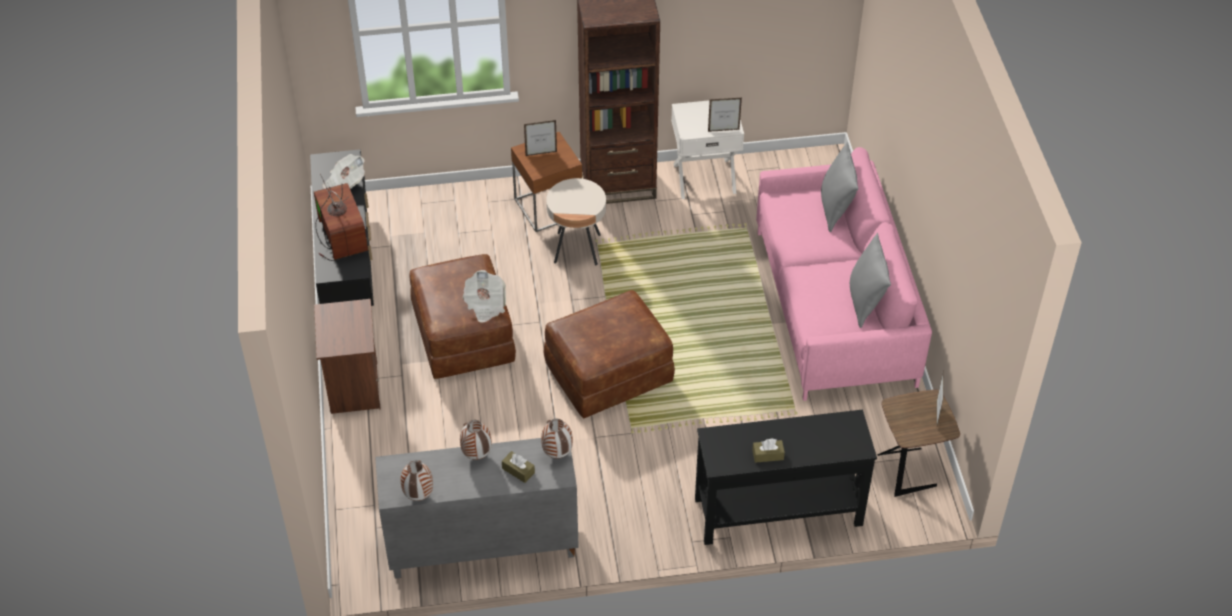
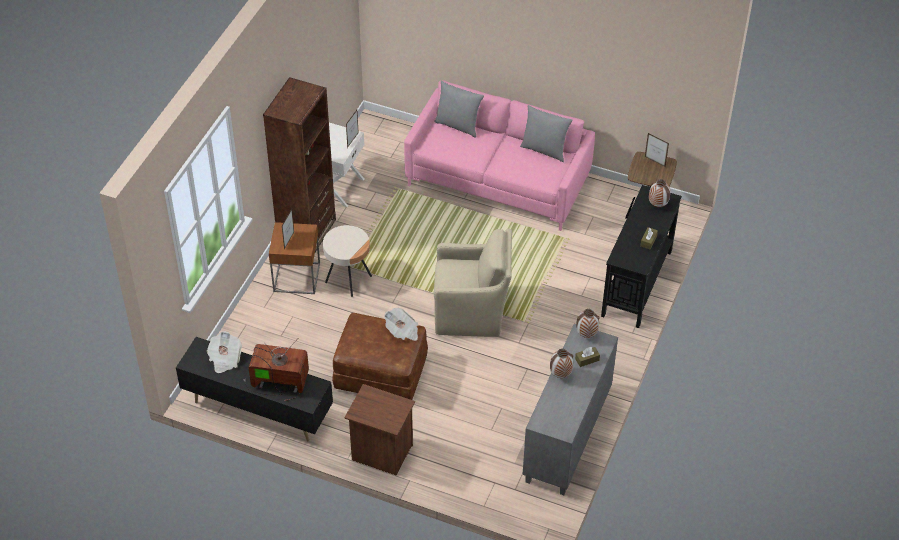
camera: 60 degrees left, 0 degrees up
vase [401,460,433,501] -> vase moved to [649,179,670,207]
brown ottoman [544,290,675,418] -> beige armchair [434,229,512,337]

